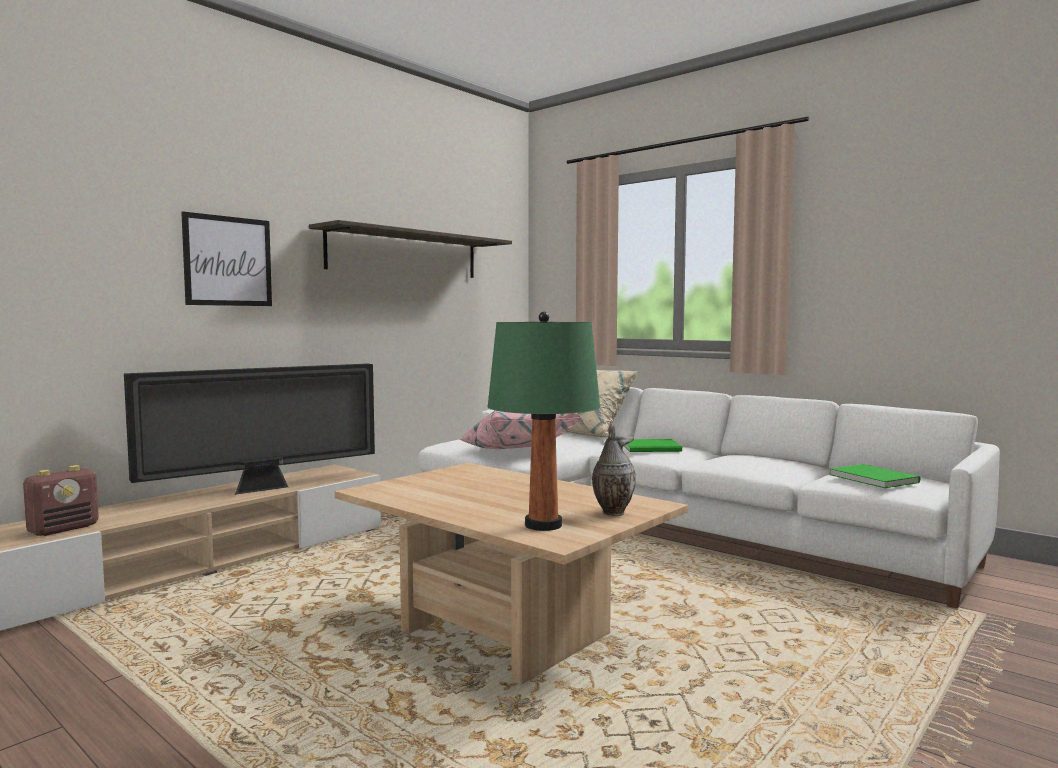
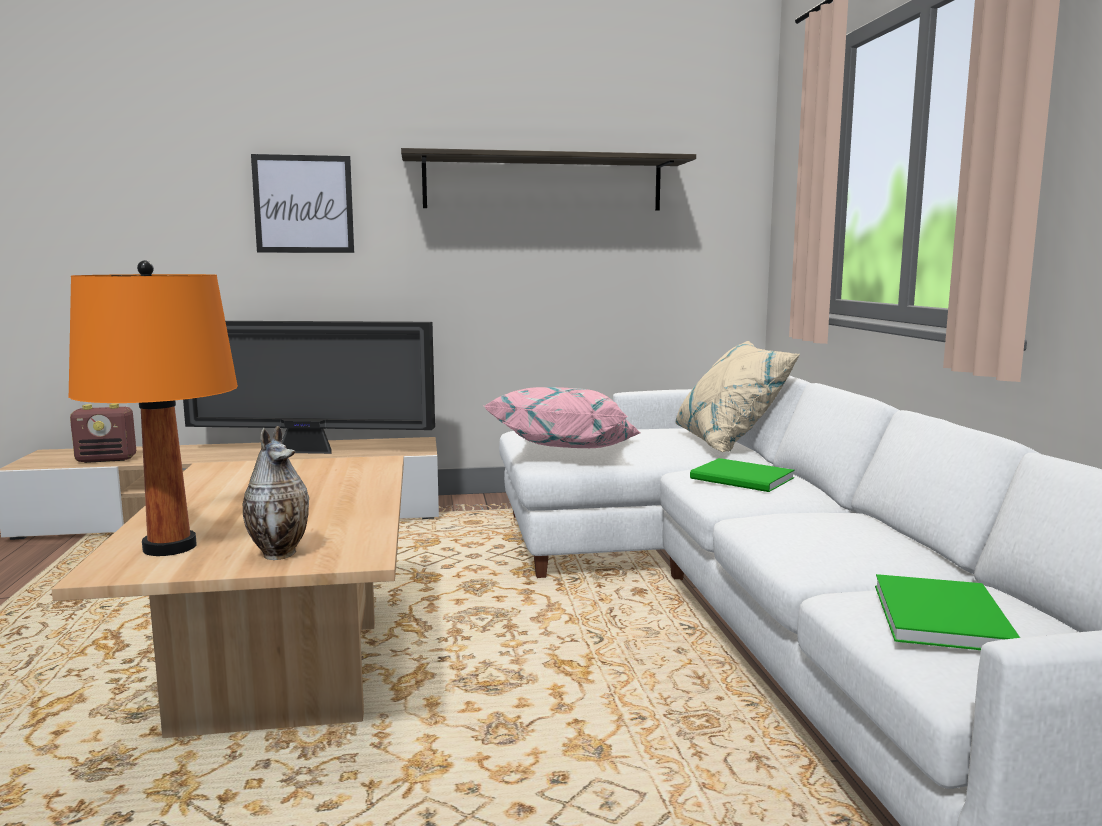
camera: 40 degrees right, 5 degrees up
green table lamp [487,312,600,531] -> orange table lamp [68,260,238,556]

